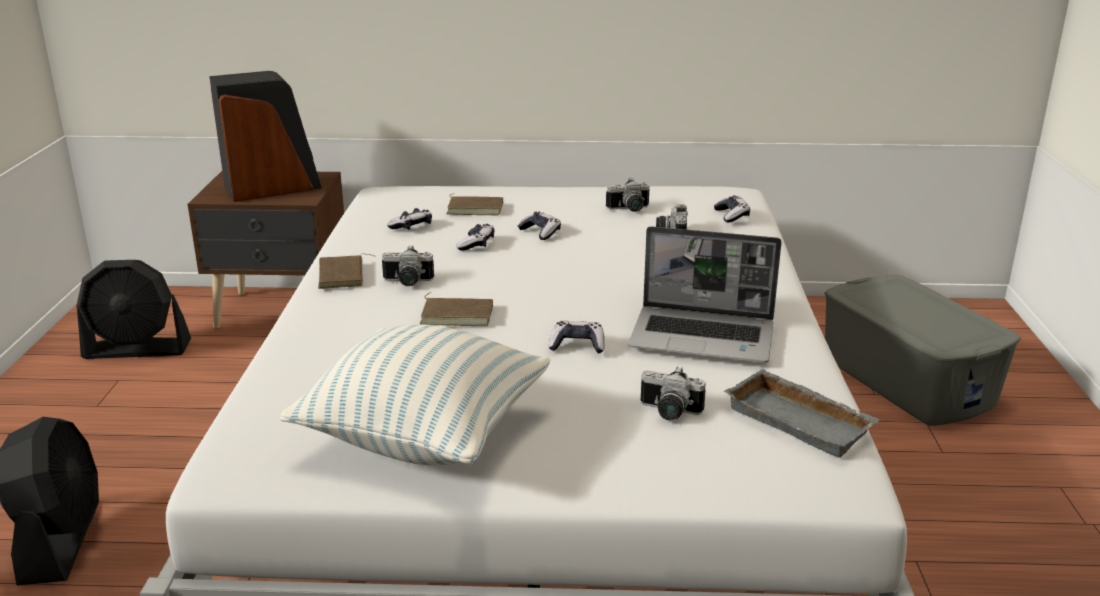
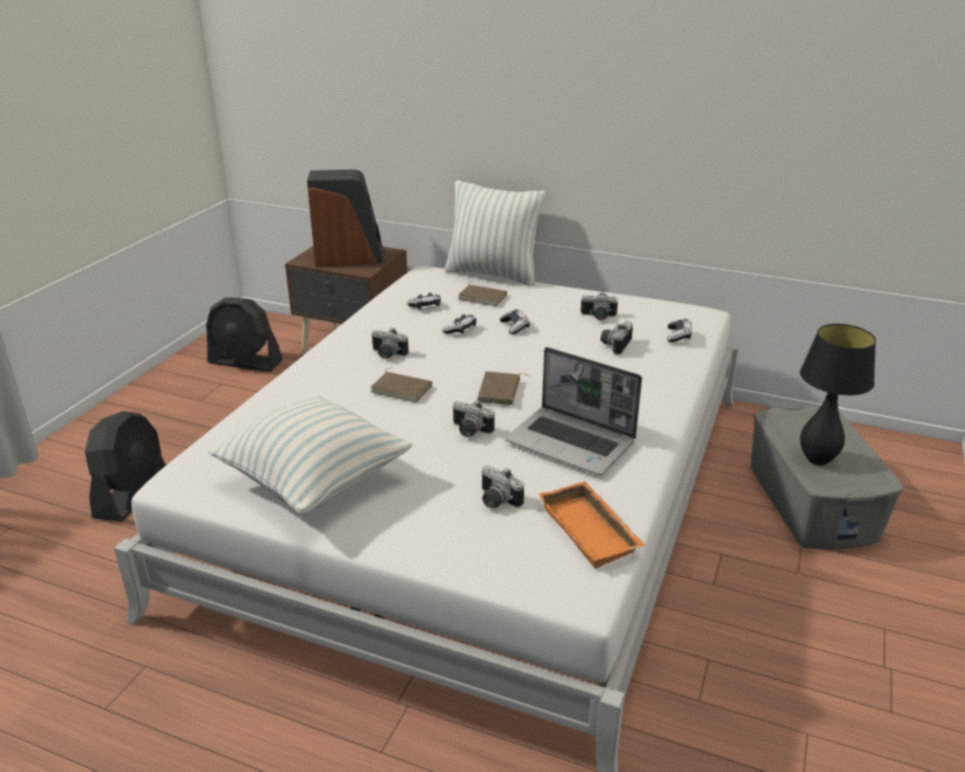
camera: 20 degrees right, 5 degrees up
brown book [318,254,374,289] -> brown book moved to [477,371,531,405]
game controller [549,321,605,353] -> camera [452,400,495,437]
grey tray [724,369,880,458] -> orange tray [538,481,645,568]
none -> pillow [445,180,546,286]
none -> black table lamp [800,324,876,465]

